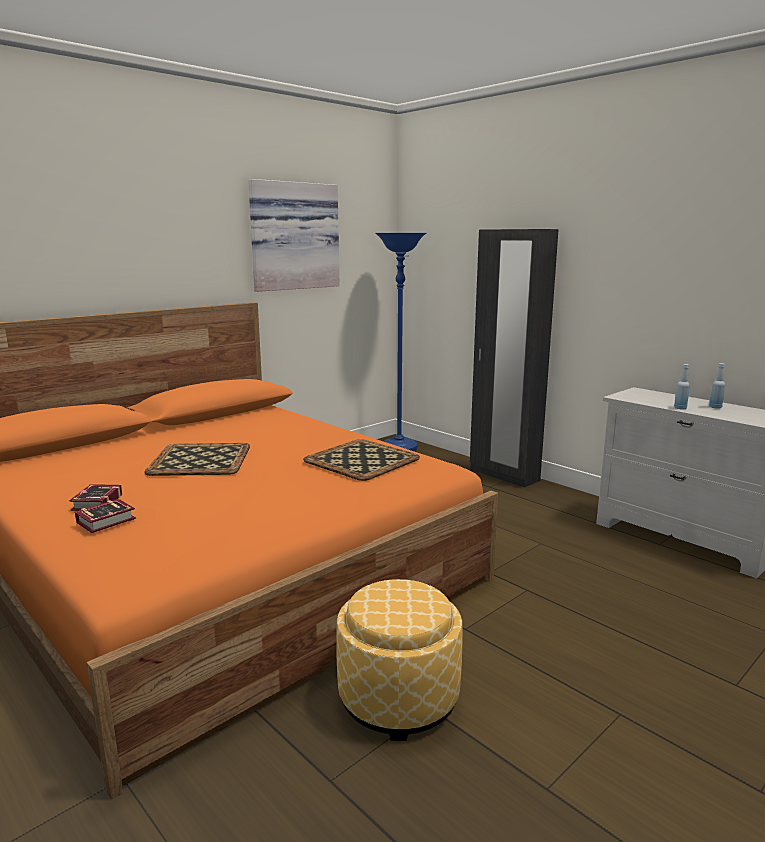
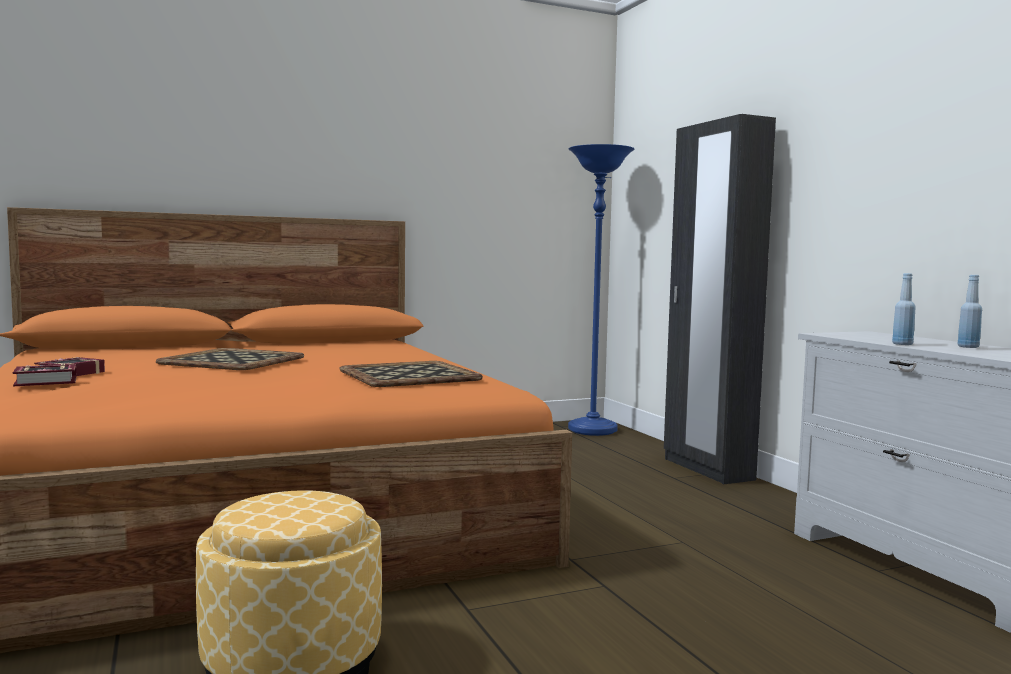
camera: 20 degrees right, 10 degrees down
picture [248,179,340,292] -> none

